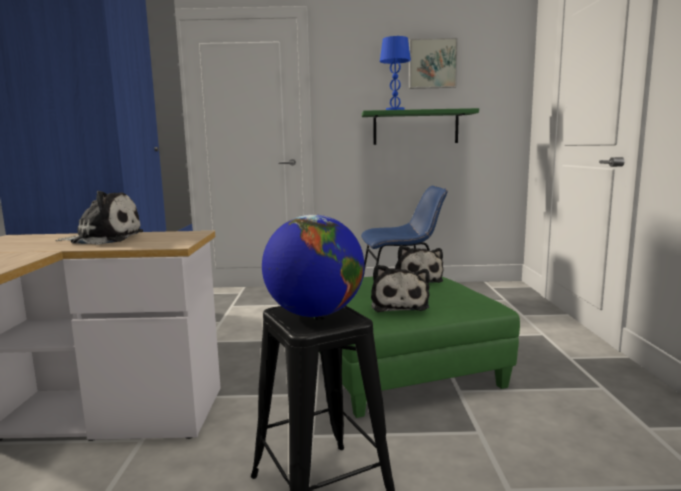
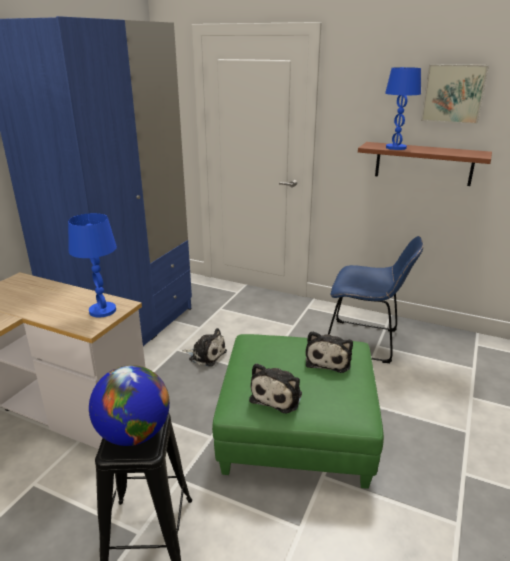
camera: 25 degrees right, 15 degrees up
plush toy [55,191,143,245] -> plush toy moved to [183,328,227,367]
green shelf [362,108,479,145] -> brown shelf [358,142,492,186]
none -> blue table lamp [68,213,117,317]

